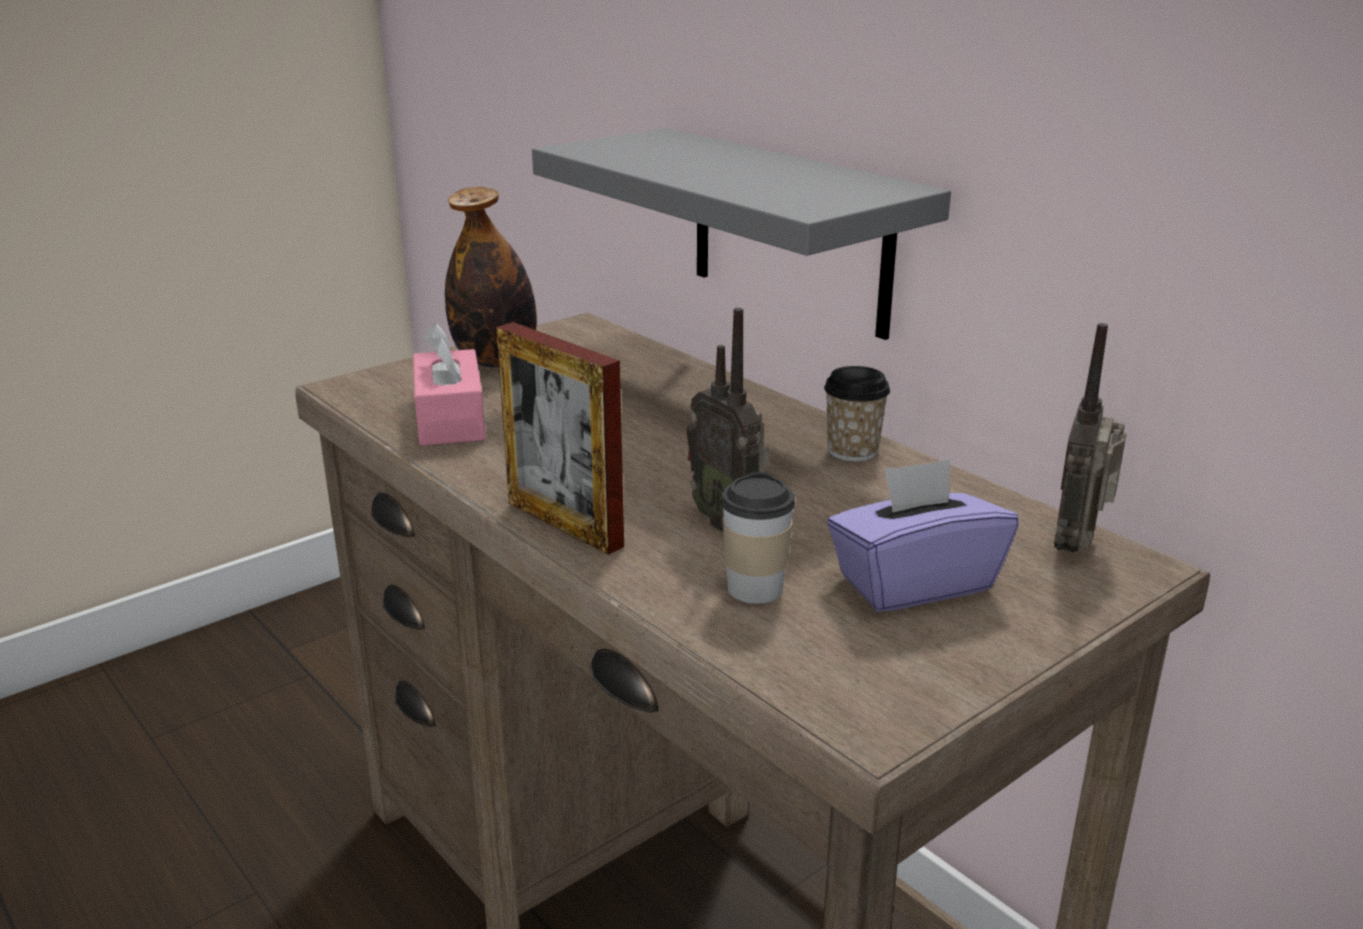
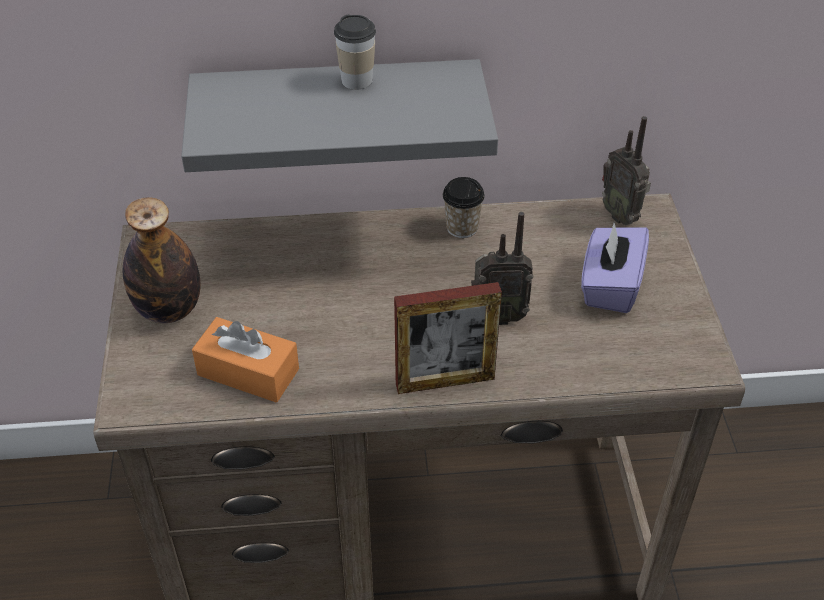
camera: 55 degrees left, 20 degrees up
pink tissue box [413,323,486,446] -> orange tissue box [192,317,299,402]
cup [721,472,795,604] -> cup moved to [334,15,376,90]

